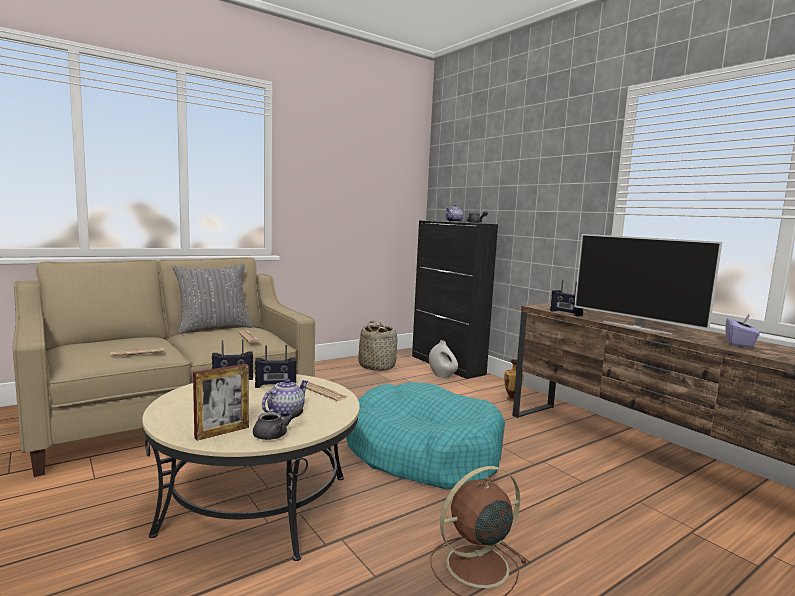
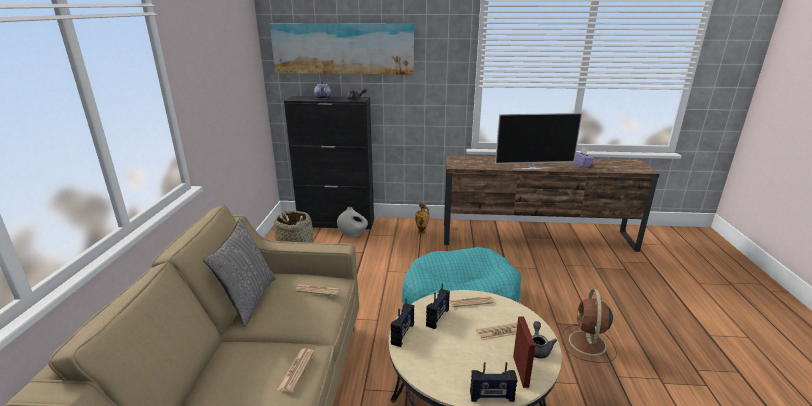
camera: 50 degrees left, 15 degrees up
teapot [262,379,308,418] -> newspaper [476,322,518,340]
radio [550,280,583,316] -> radio moved to [470,362,517,402]
none -> picture [270,23,414,75]

